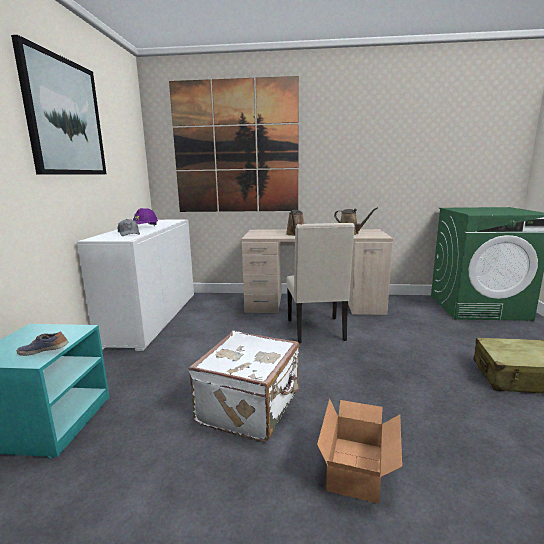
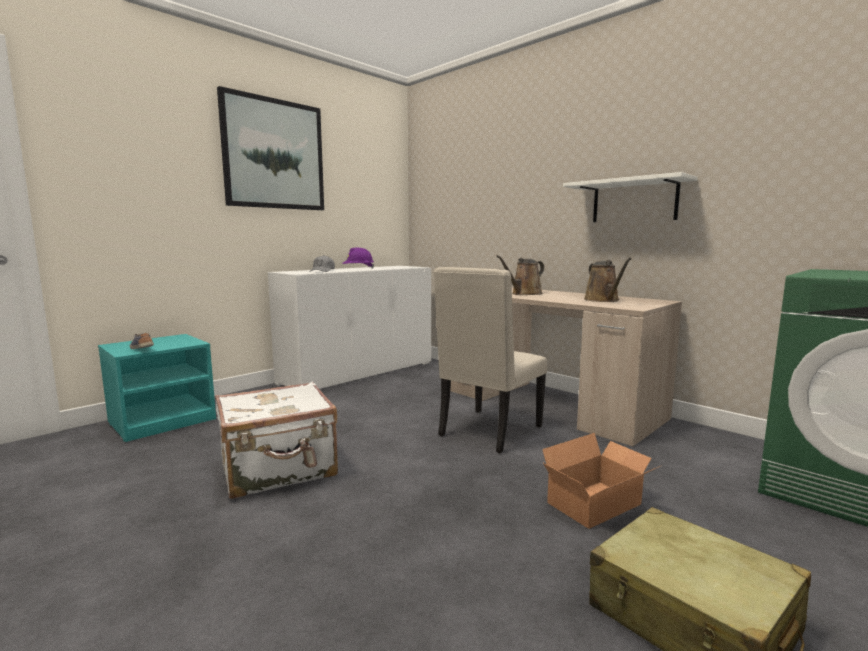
camera: 40 degrees right, 5 degrees down
picture [169,76,299,212] -> none
cardboard box [317,399,402,504] -> cardboard box moved to [542,433,660,529]
none -> white shelf [563,172,698,222]

